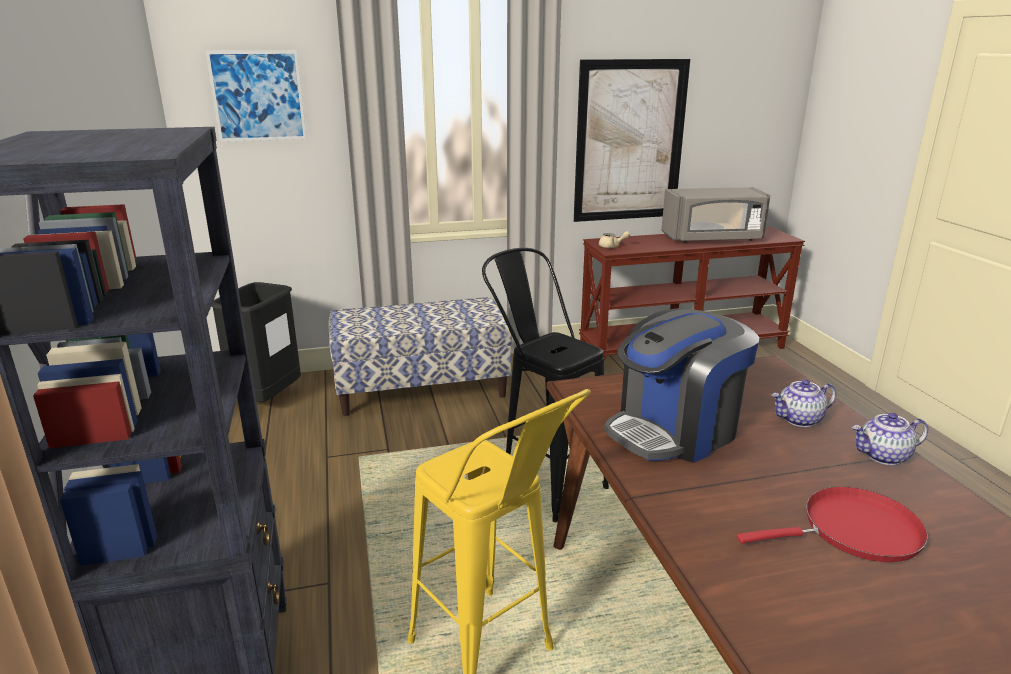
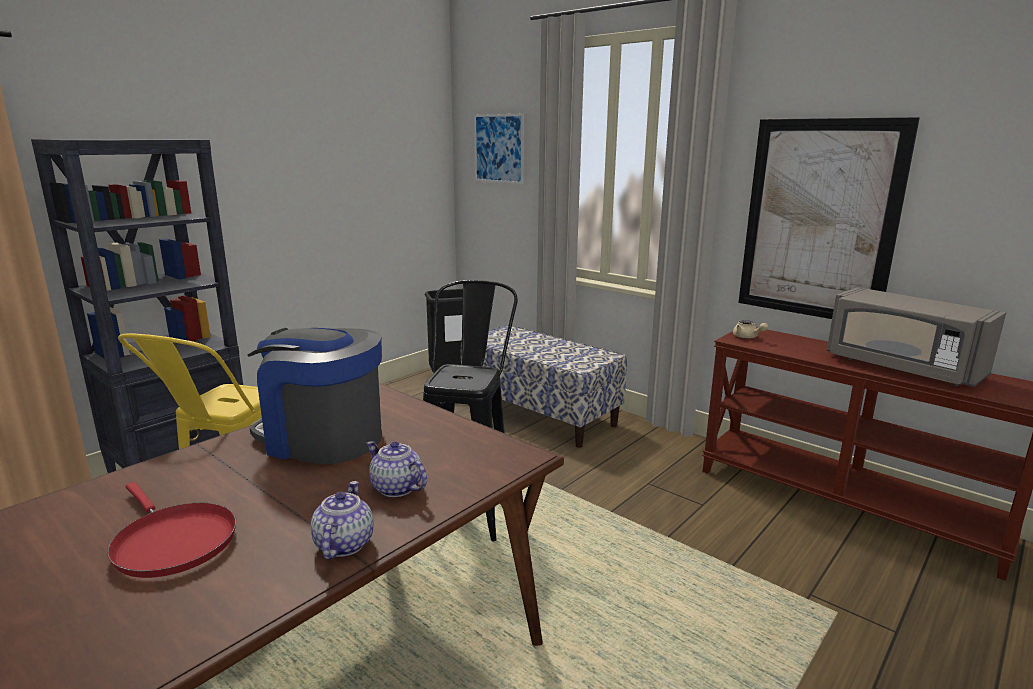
camera: 55 degrees right, 5 degrees down
teapot [852,413,928,465] -> teapot turned 45 degrees clockwise [311,481,374,559]

